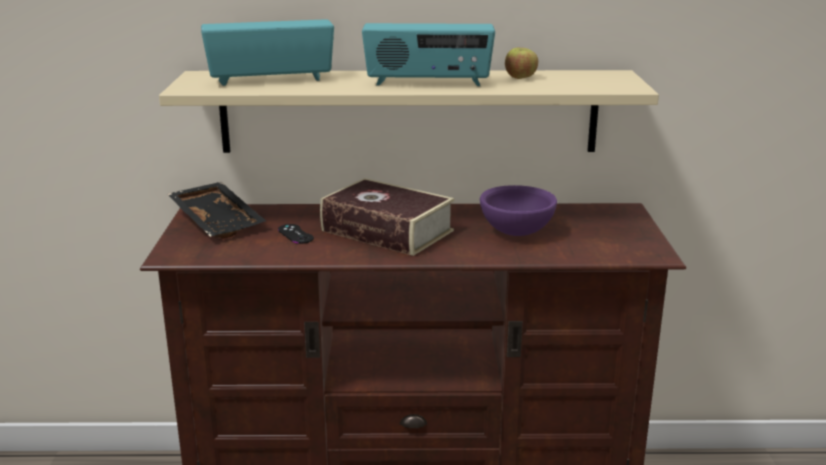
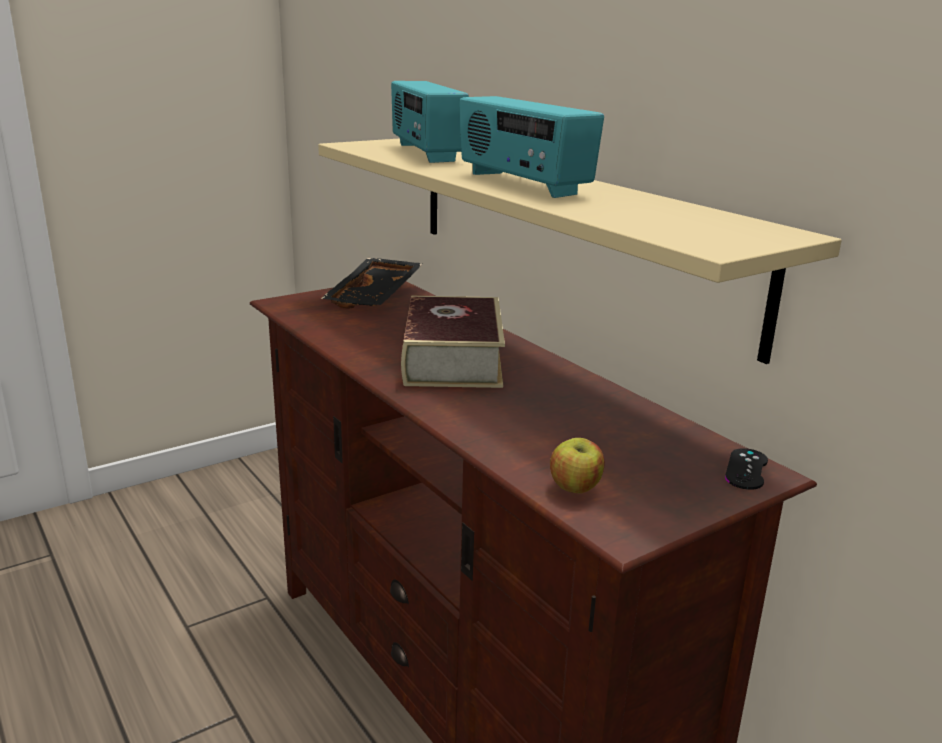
camera: 55 degrees right, 0 degrees up
radio [201,19,334,86] -> radio turned 150 degrees counterclockwise [391,81,469,163]
black game controller [278,224,314,244] -> black game controller moved to [725,448,768,490]
purple bowl [480,185,557,236] -> none
apple [505,48,538,79] -> apple moved to [550,438,605,493]

